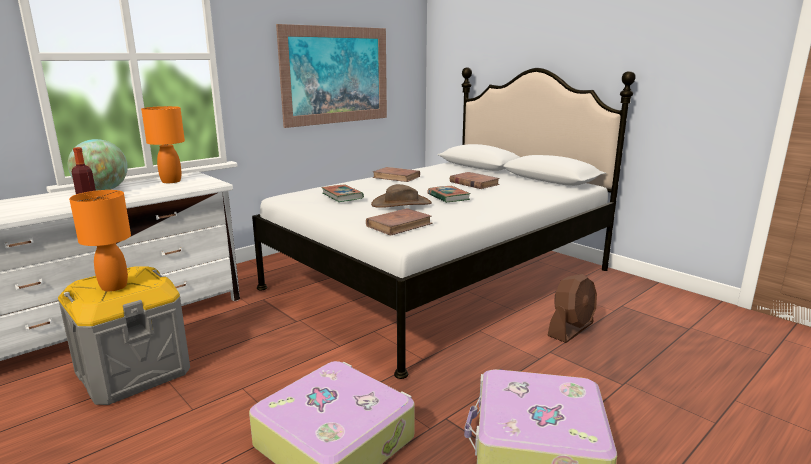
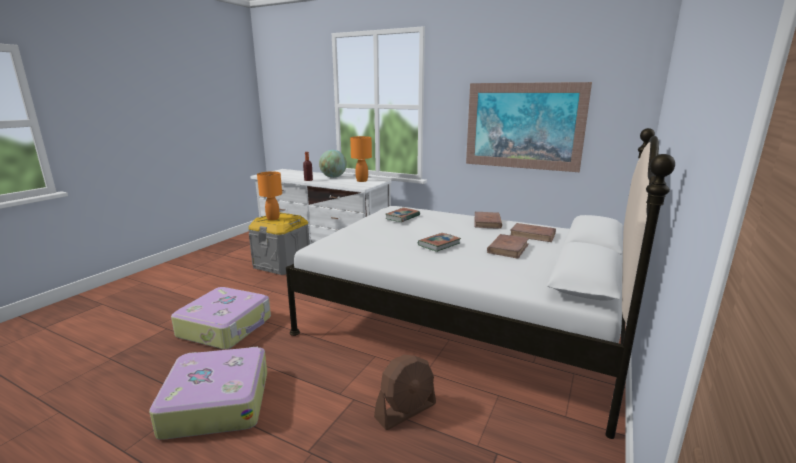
camera: 70 degrees right, 0 degrees up
brown book [366,208,433,236] -> brown book moved to [510,223,556,242]
brown hat [371,184,432,208] -> none
brown fan [548,274,597,343] -> brown fan turned 60 degrees counterclockwise [374,355,436,430]

